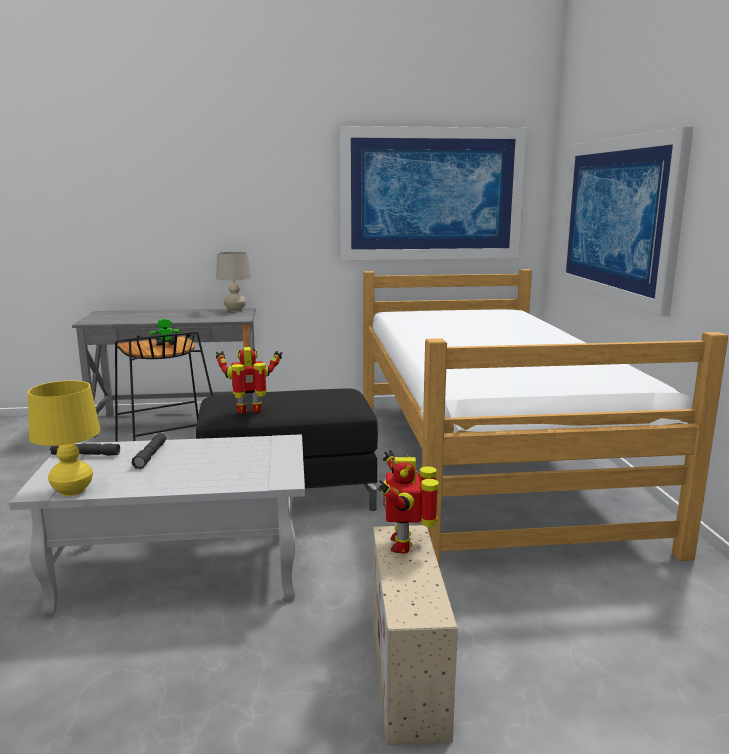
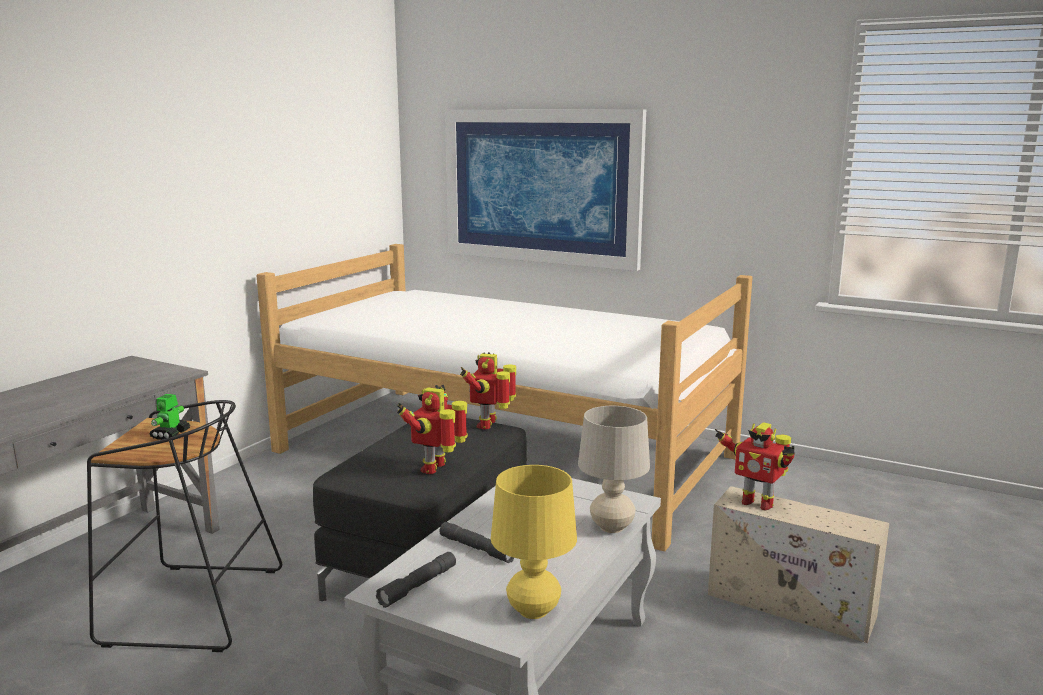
camera: 55 degrees left, 0 degrees up
beige table lamp [216,252,251,312] -> beige table lamp moved to [578,406,650,533]
picture [339,126,527,260] -> none
none -> toy robot [460,352,516,430]

